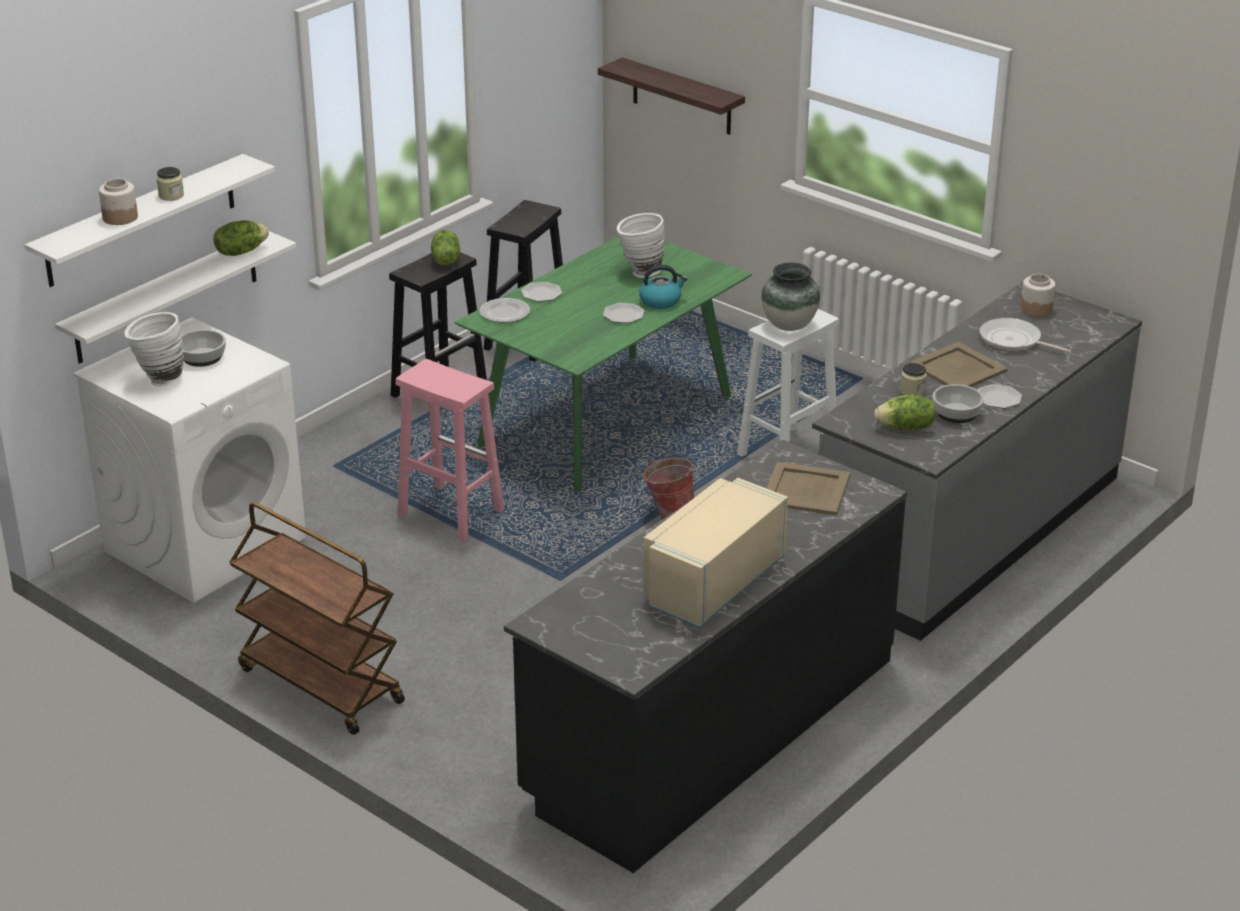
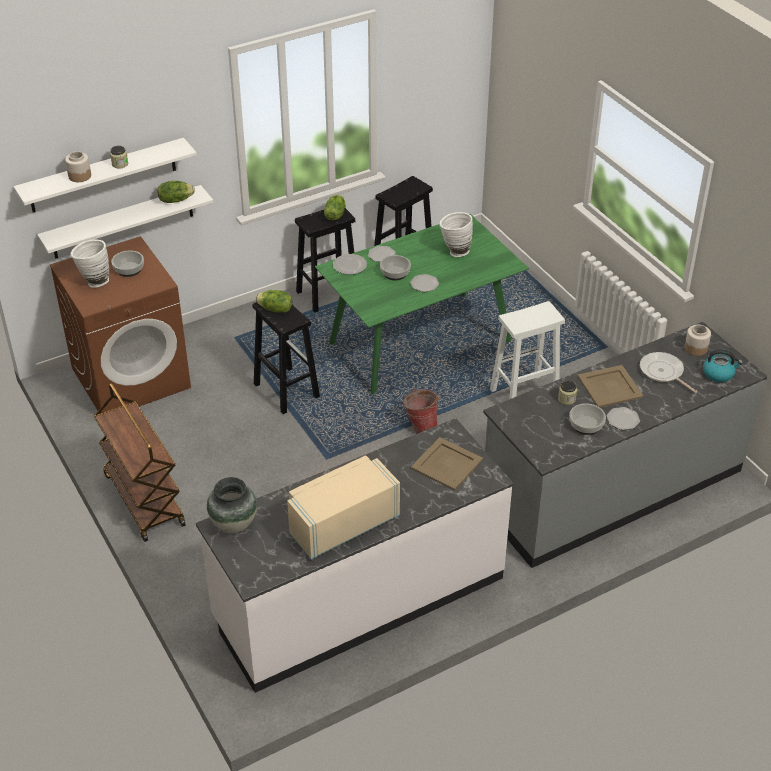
camera: 20 degrees right, 10 degrees up
white washing machine [73,317,306,603] -> brown washing machine [50,236,191,414]
pink stool [395,359,505,541] -> black stool [253,302,320,414]
black counter [504,439,907,873] -> white counter [196,418,514,693]
shelf [598,58,745,135] -> none
kettle [639,265,687,309] -> kettle moved to [703,349,743,382]
vase [761,262,820,331] -> vase moved to [207,477,257,533]
lettuce [874,394,935,431] -> lettuce moved to [255,290,292,313]
none -> bowl [380,255,411,280]

